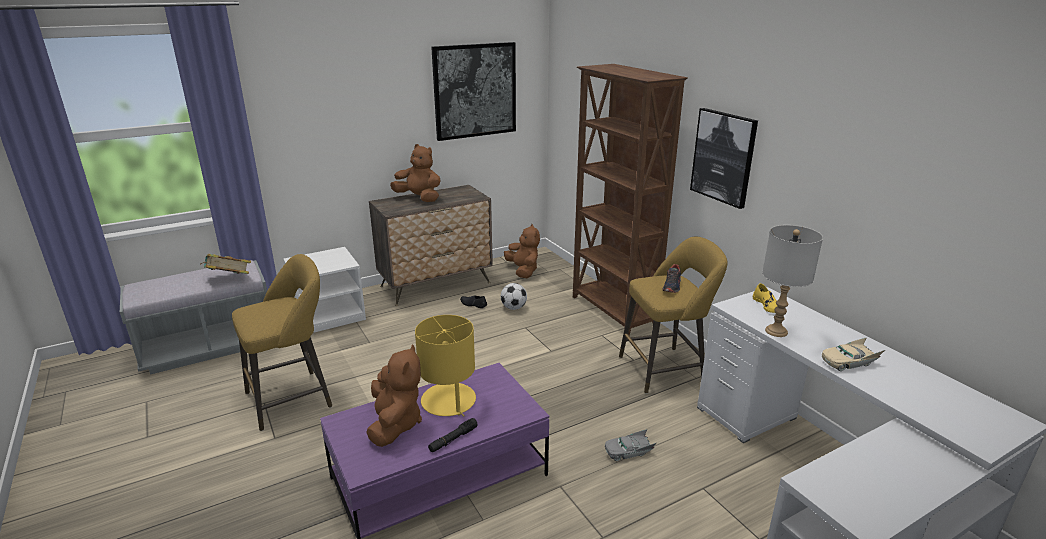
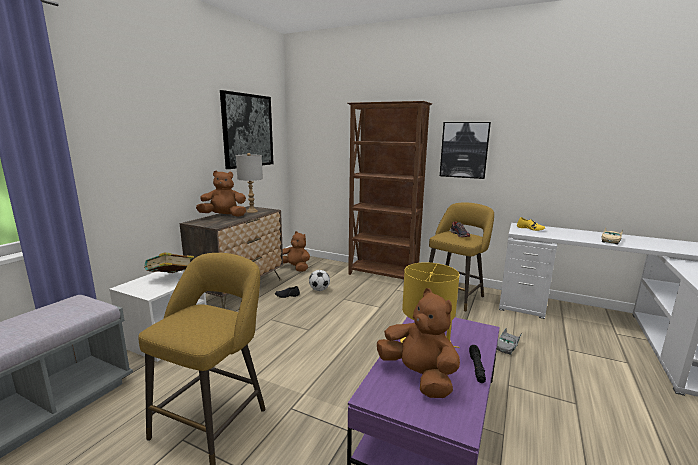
camera: 35 degrees left, 10 degrees down
book [201,254,251,274] -> book moved to [144,252,194,273]
grey table lamp [762,225,823,337] -> grey table lamp moved to [236,153,263,213]

